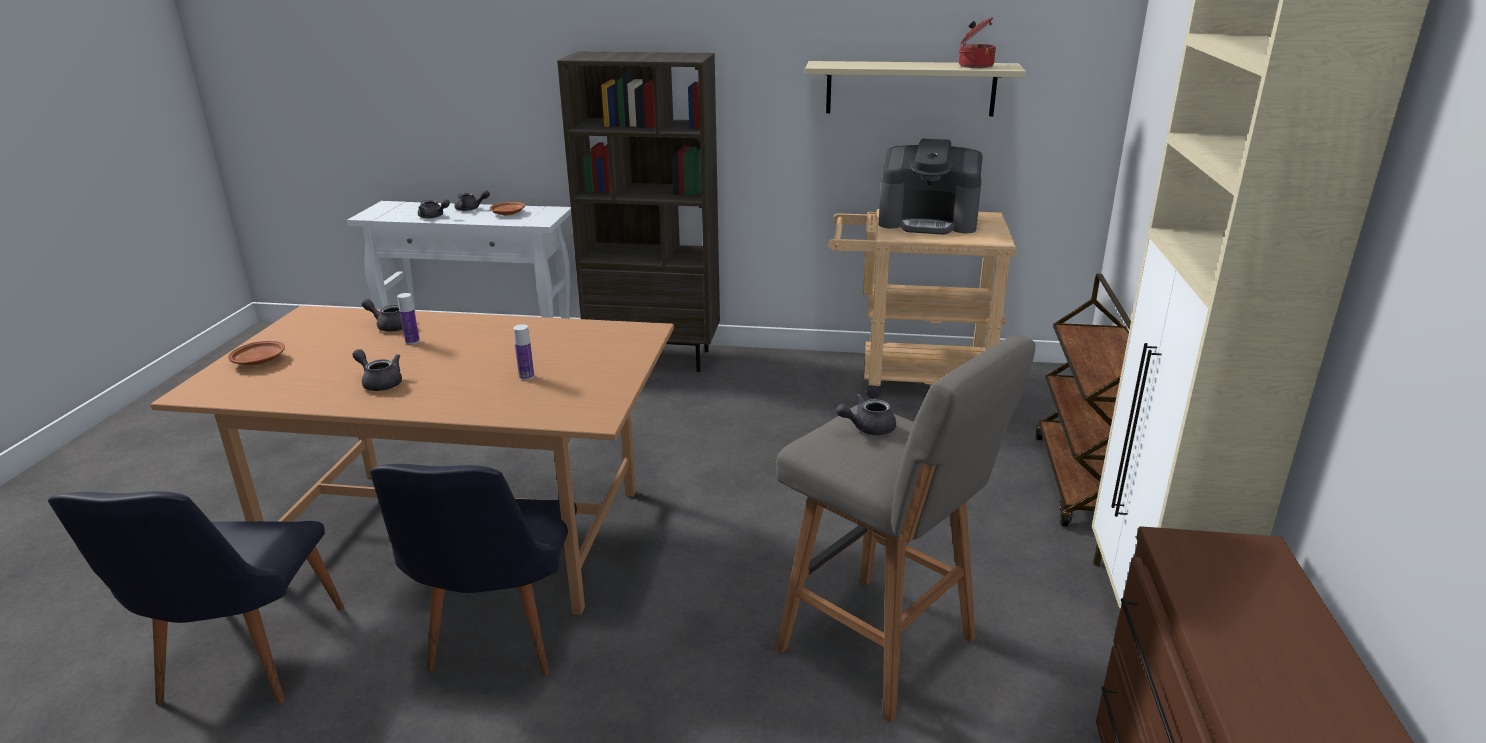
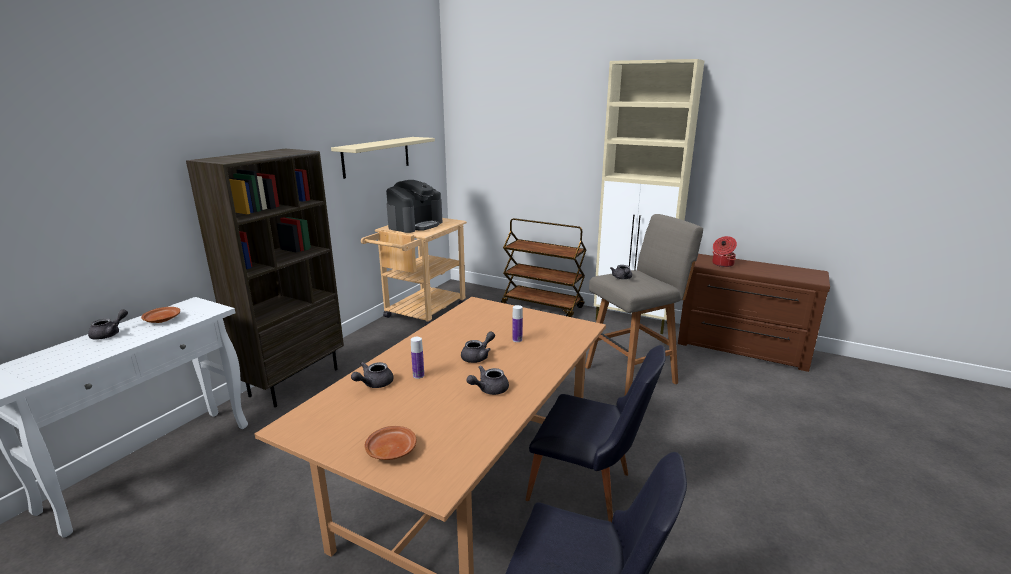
camera: 70 degrees left, 5 degrees down
grey teapot [418,199,450,218] -> grey teapot moved to [461,331,495,363]
cooking pot [959,17,996,68] -> cooking pot moved to [712,236,737,267]

